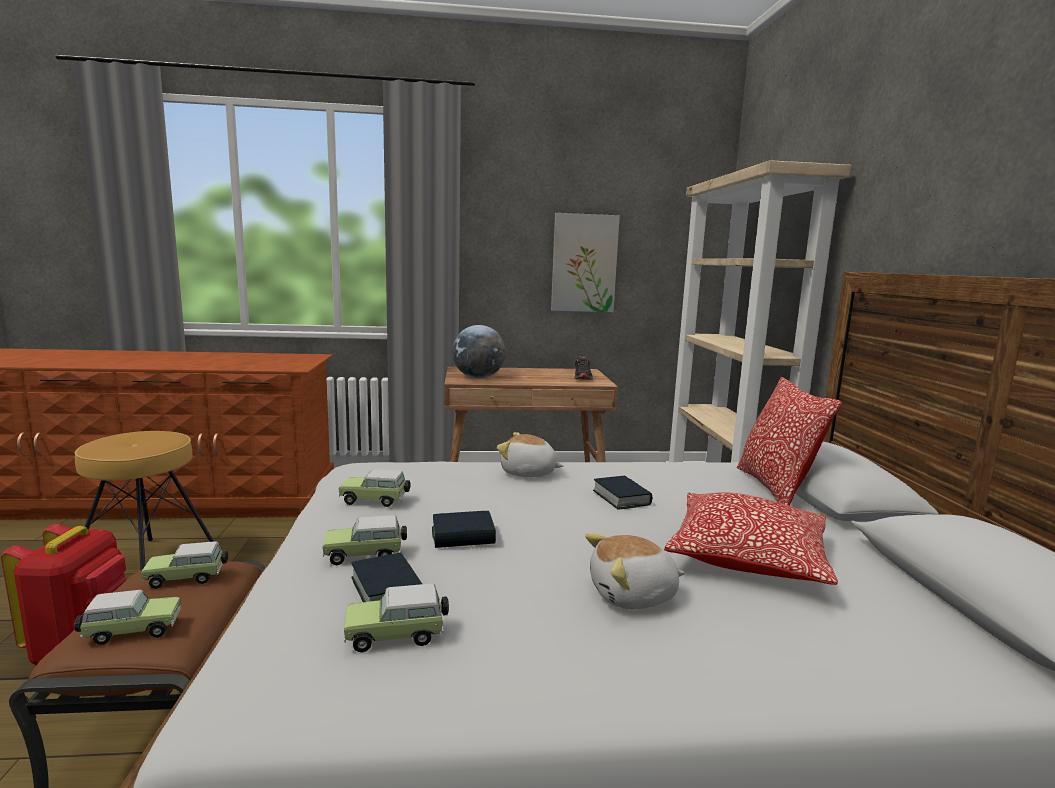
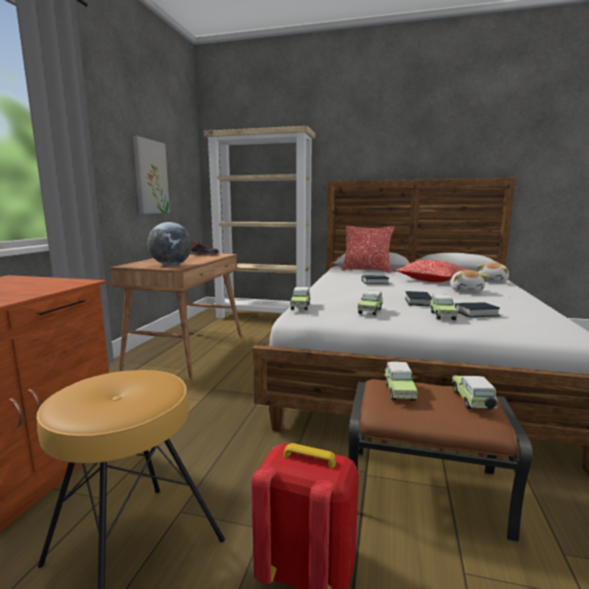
camera: 70 degrees left, 0 degrees up
toy car [344,584,449,652] -> toy car moved to [290,287,311,310]
plush toy [497,432,564,477] -> plush toy moved to [477,262,509,283]

